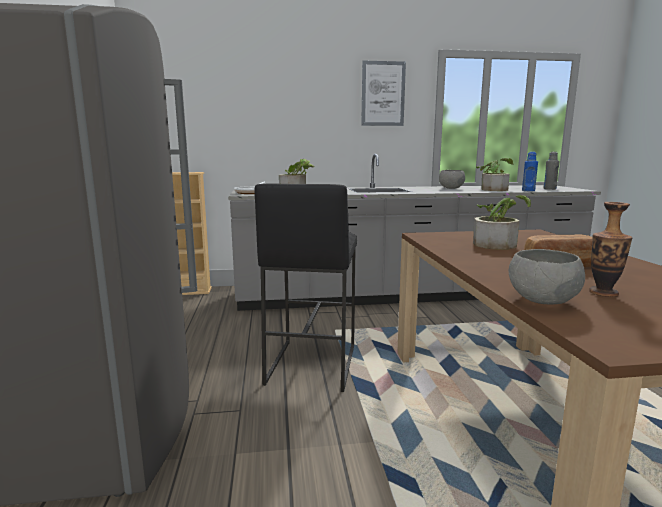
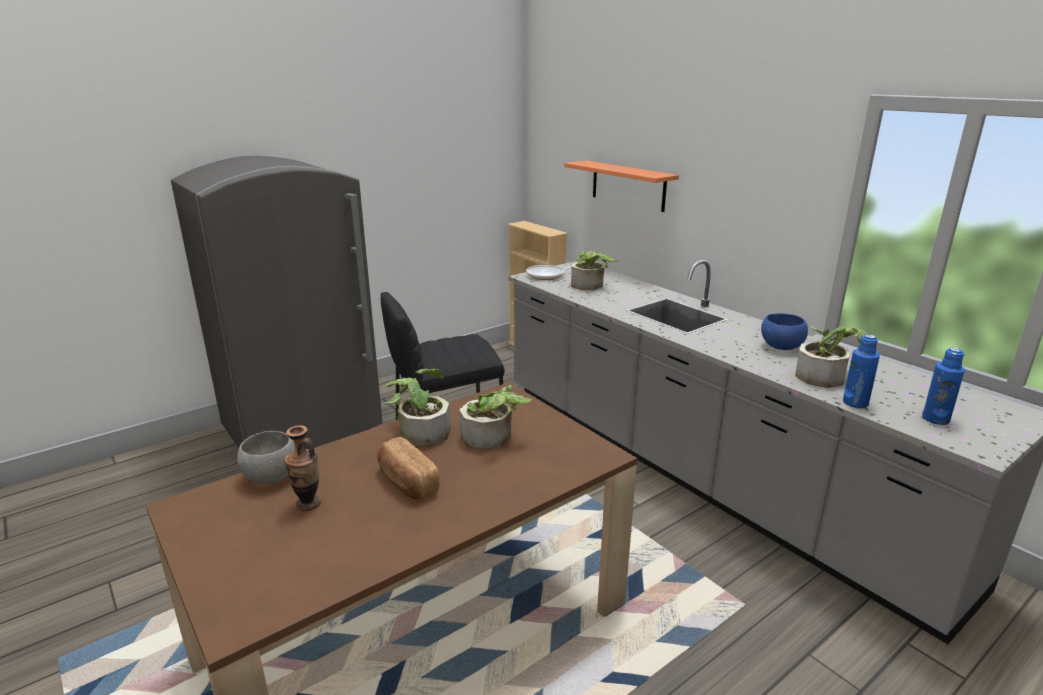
camera: 60 degrees right, 10 degrees up
picture [361,61,406,126] -> none
grey bowl [439,170,465,189] -> blue bowl [761,313,808,350]
grey bottle [543,152,560,190] -> blue bottle [922,348,965,425]
none -> potted plant [385,369,451,446]
none -> orange shelf [564,161,679,212]

